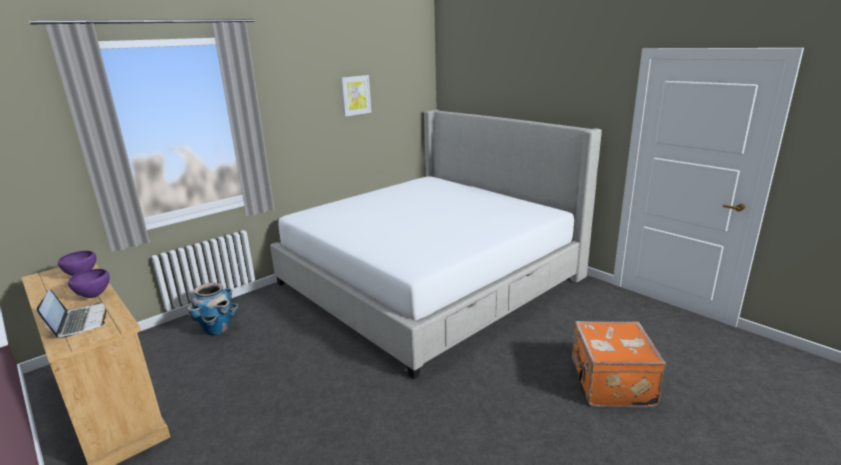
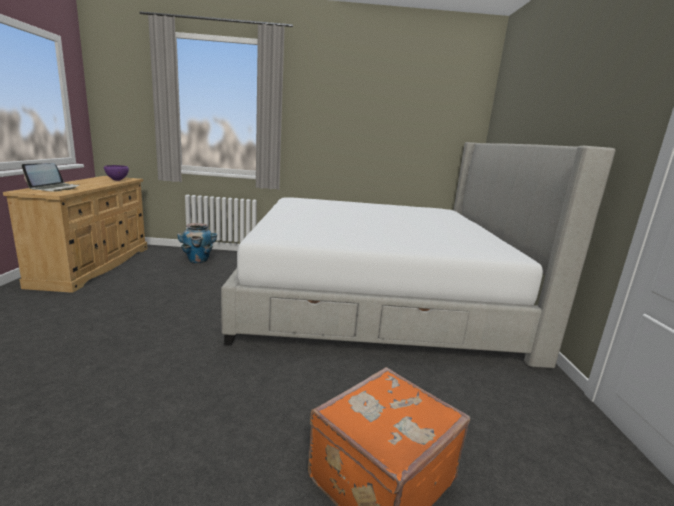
camera: 40 degrees right, 5 degrees down
purple bowl [68,269,110,298] -> none
picture [341,75,371,117] -> none

